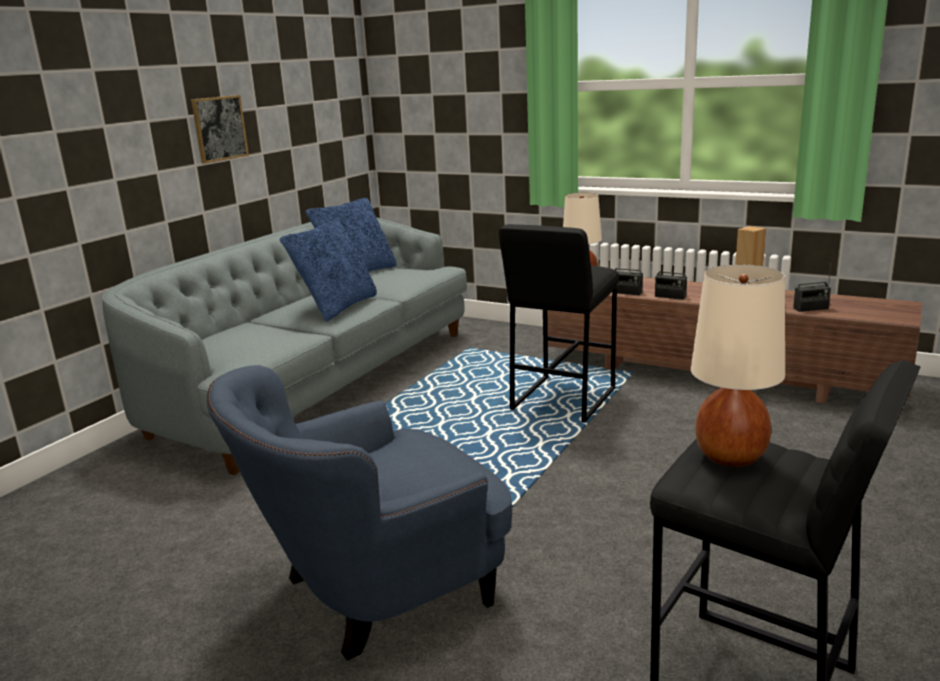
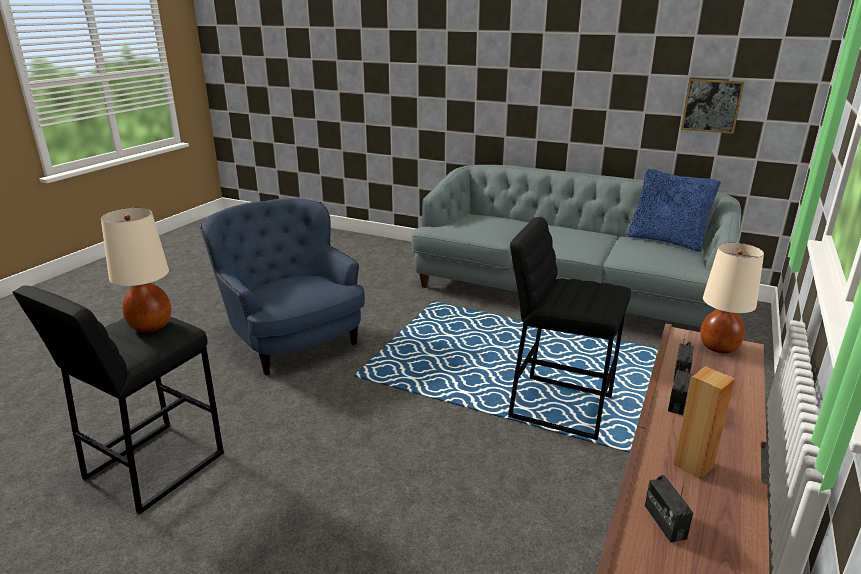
camera: 85 degrees right, 5 degrees up
picture [191,95,249,164] -> picture moved to [681,79,744,134]
blue pillow [279,219,377,321] -> none

